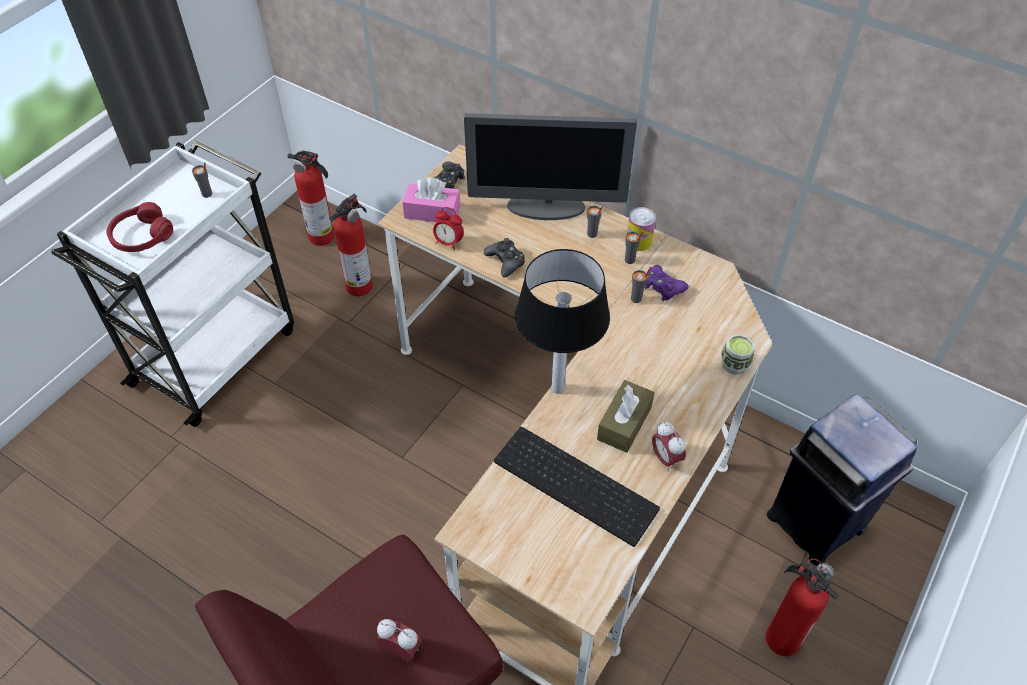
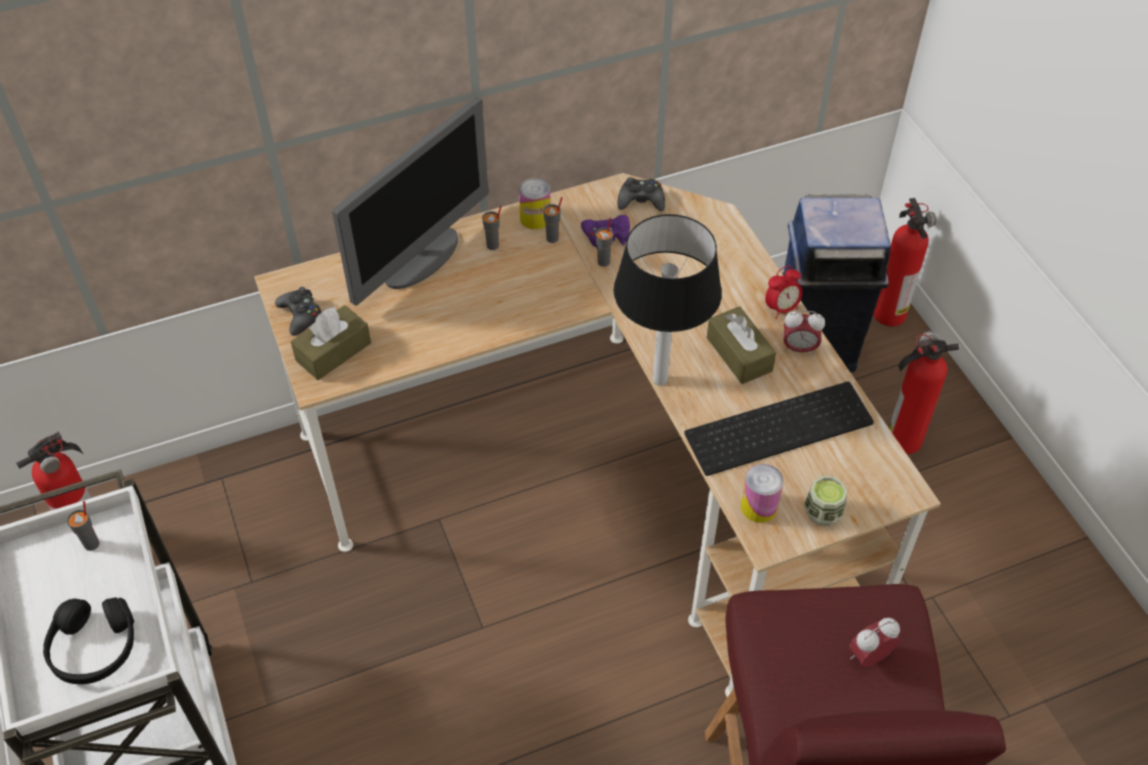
camera: 55 degrees left, 0 degrees up
red headphones [106,202,173,252] -> black headphones [43,597,134,684]
fire extinguisher [329,194,373,296] -> fire extinguisher moved to [873,198,936,326]
pink tissue box [402,177,460,222] -> brown tissue box [291,305,371,380]
alarm clock [433,207,464,250] -> alarm clock moved to [765,266,803,319]
black game controller [484,238,525,277] -> black game controller moved to [617,177,665,211]
cup [721,334,755,375] -> cup moved to [804,476,847,526]
none -> can [741,464,784,523]

